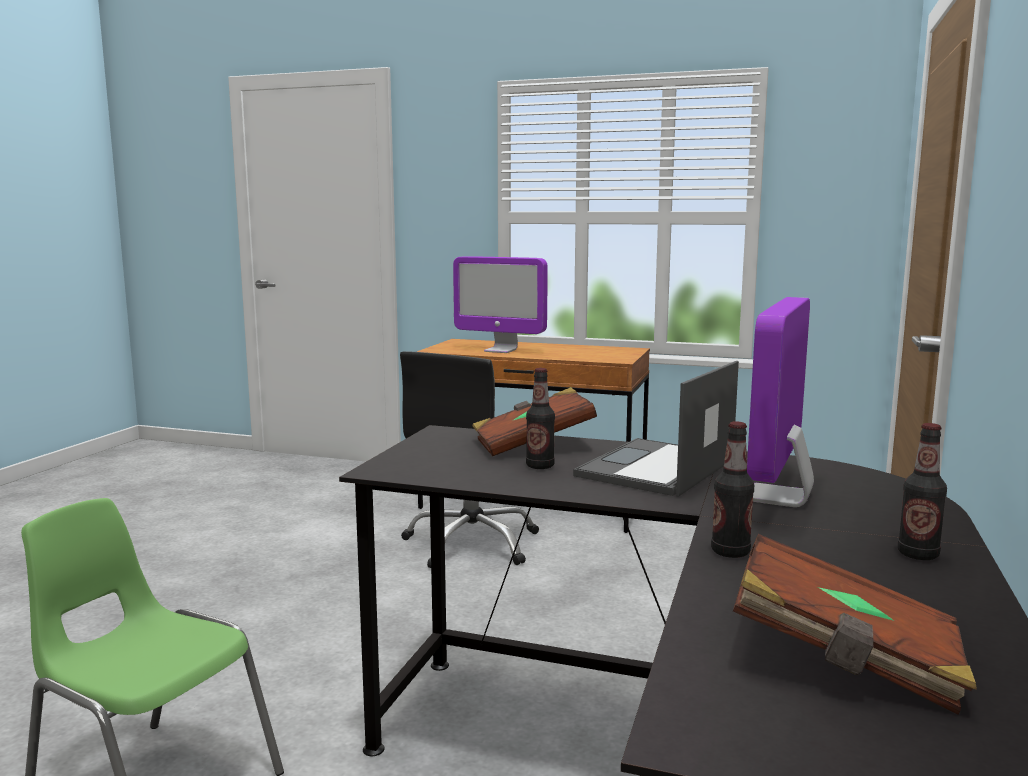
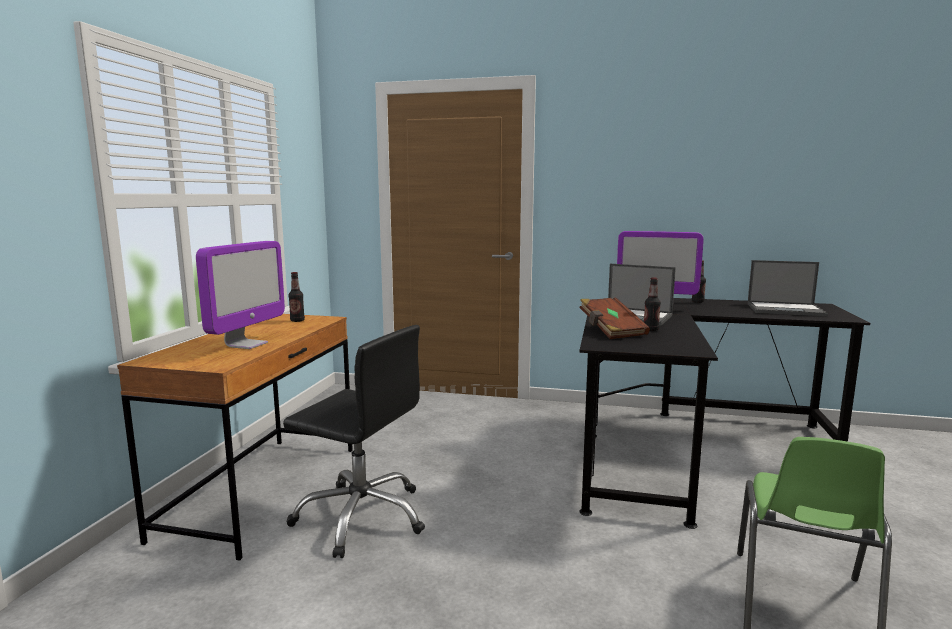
camera: 95 degrees left, 0 degrees up
bottle [711,421,754,558] -> bottle moved to [289,272,305,322]
brown book [733,534,977,715] -> laptop [747,260,828,317]

